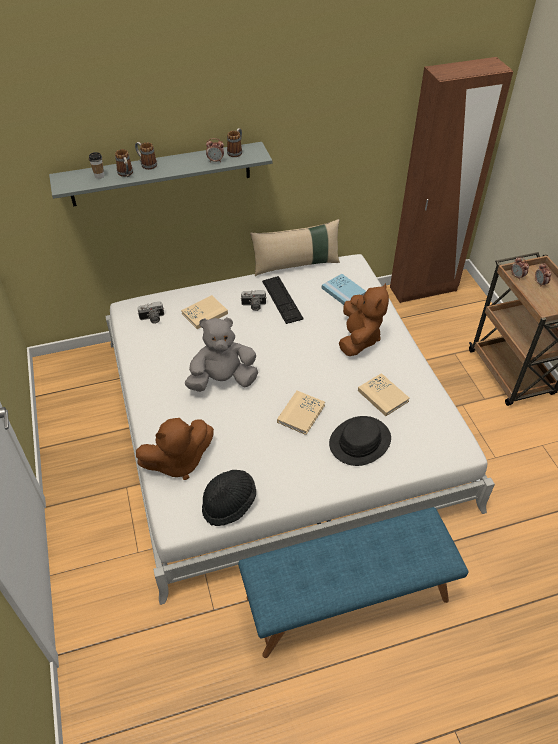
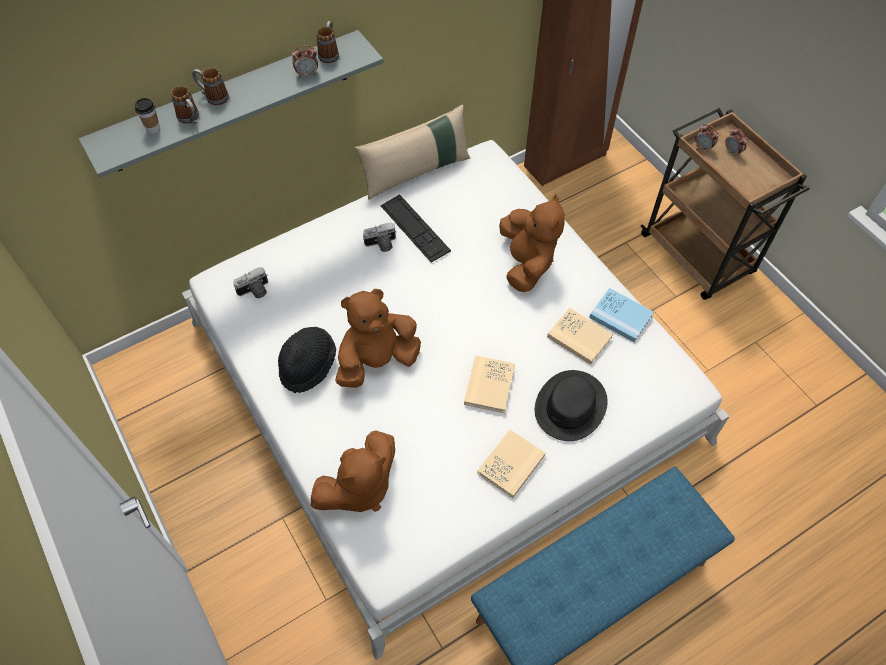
camera: 15 degrees left, 10 degrees up
beige book [181,295,228,329] -> beige book moved to [477,429,545,498]
grey plush toy [185,317,258,392] -> brown plush toy [335,289,421,388]
black hat [202,470,256,526] -> black hat moved to [278,327,336,393]
blue book [322,274,366,305] -> blue book moved to [589,288,654,342]

